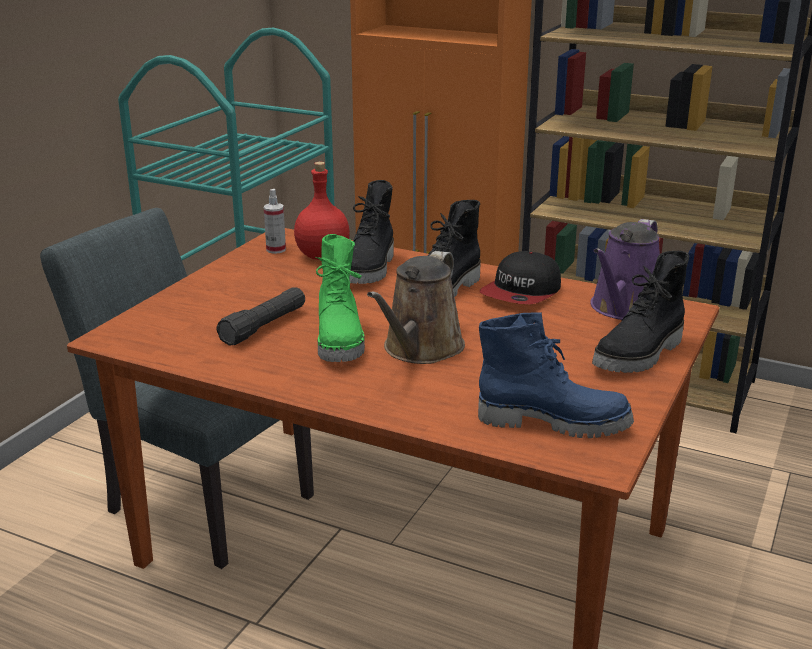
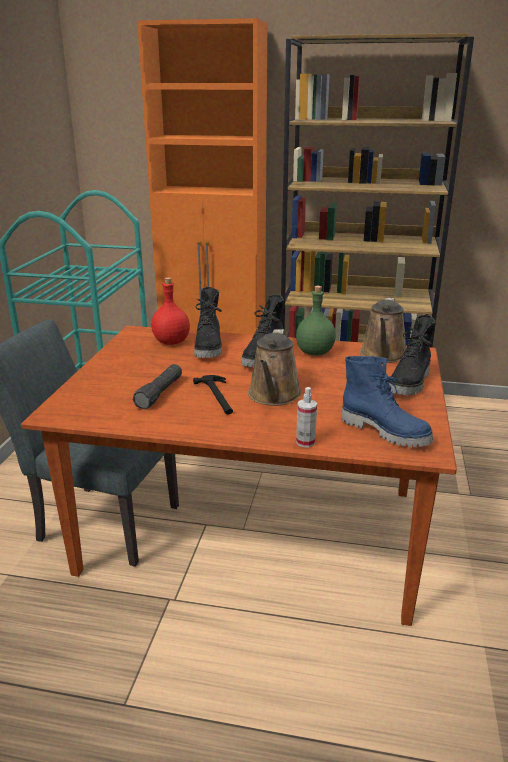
camera: 15 degrees left, 0 degrees up
spray bottle [264,189,286,254] -> spray bottle moved to [296,387,317,447]
green boot [316,234,365,362] -> hammer [193,375,233,415]
blue boot [478,312,634,438] -> blue boot turned 45 degrees clockwise [342,356,433,447]
cap [480,251,561,304] -> green bottle [296,286,336,356]
purple watering can [590,219,660,320] -> brown watering can [360,298,406,363]

